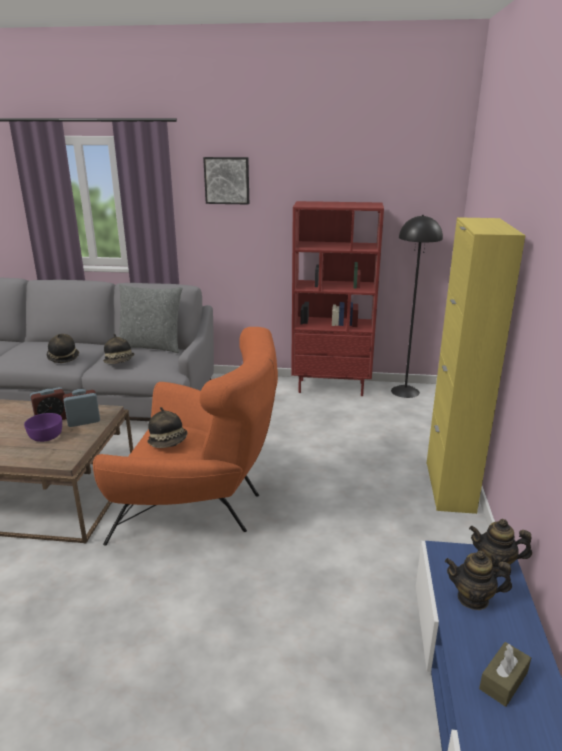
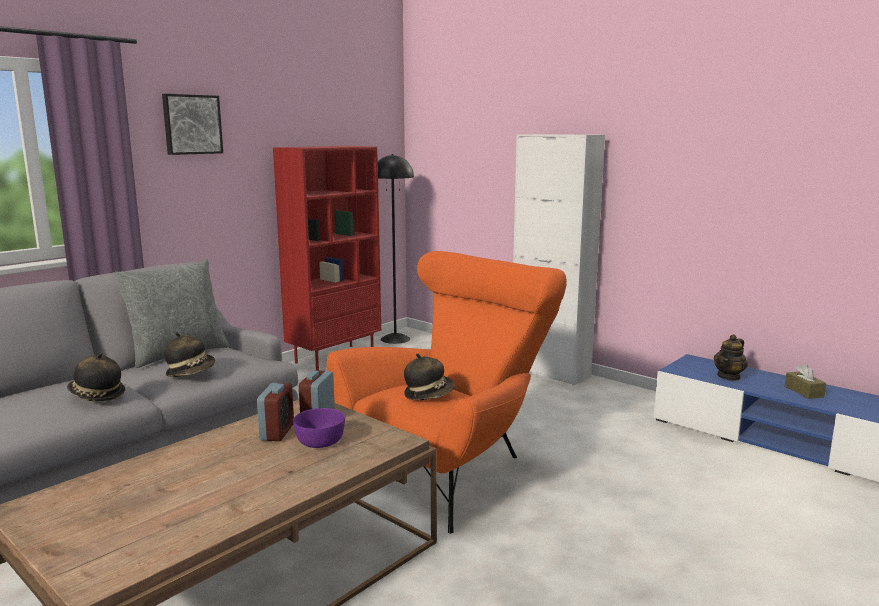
camera: 55 degrees left, 10 degrees down
yellow cabinet [427,217,526,514] -> white cabinet [513,134,605,386]
teapot [469,519,532,574] -> none

